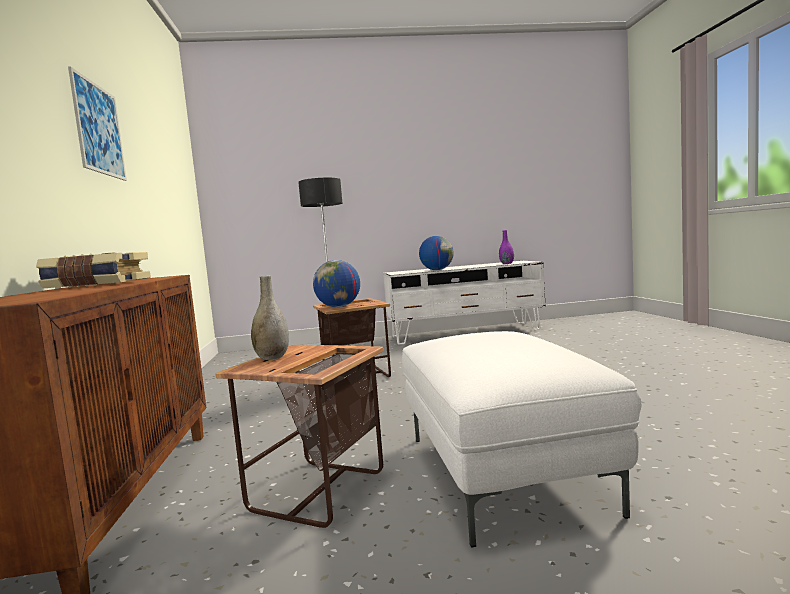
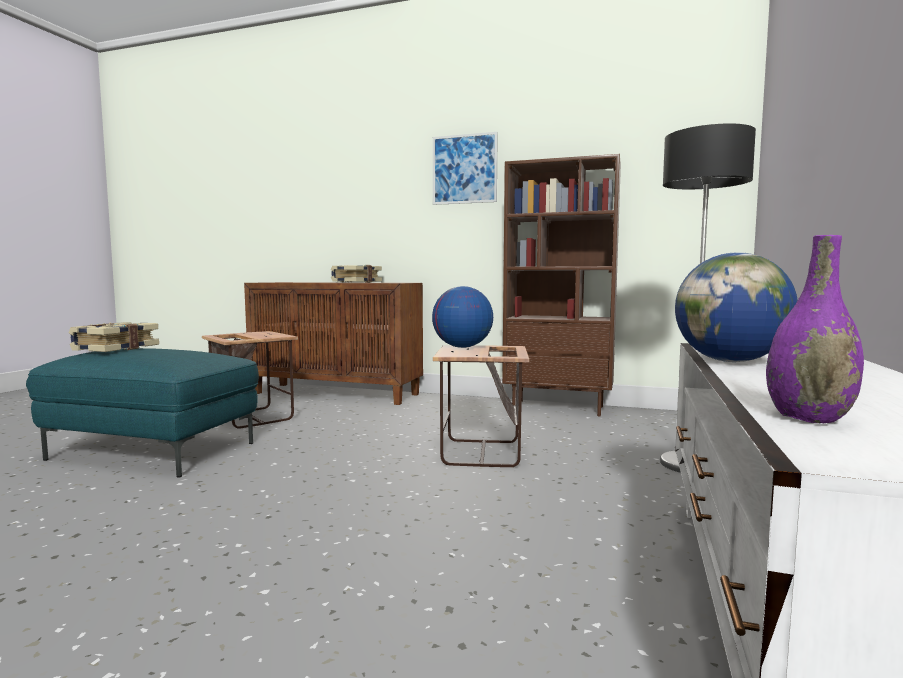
camera: 115 degrees right, 0 degrees up
grey vase [251,275,289,360] -> none
white ottoman [402,331,642,547] -> turquoise ottoman [26,348,259,478]
none -> book [69,322,159,352]
none -> brown bookcase [502,154,621,417]

